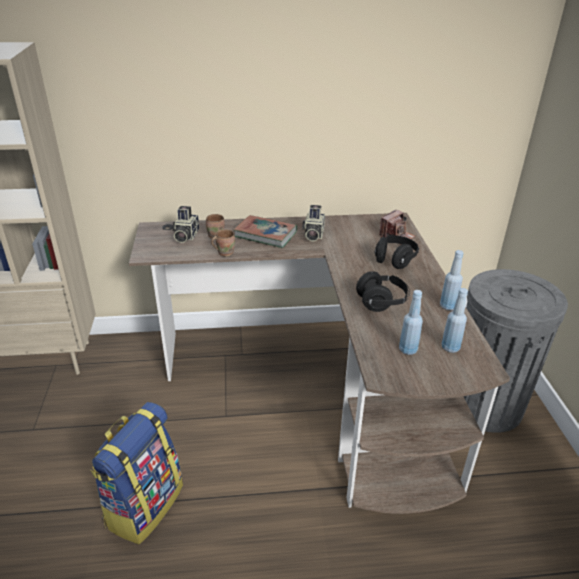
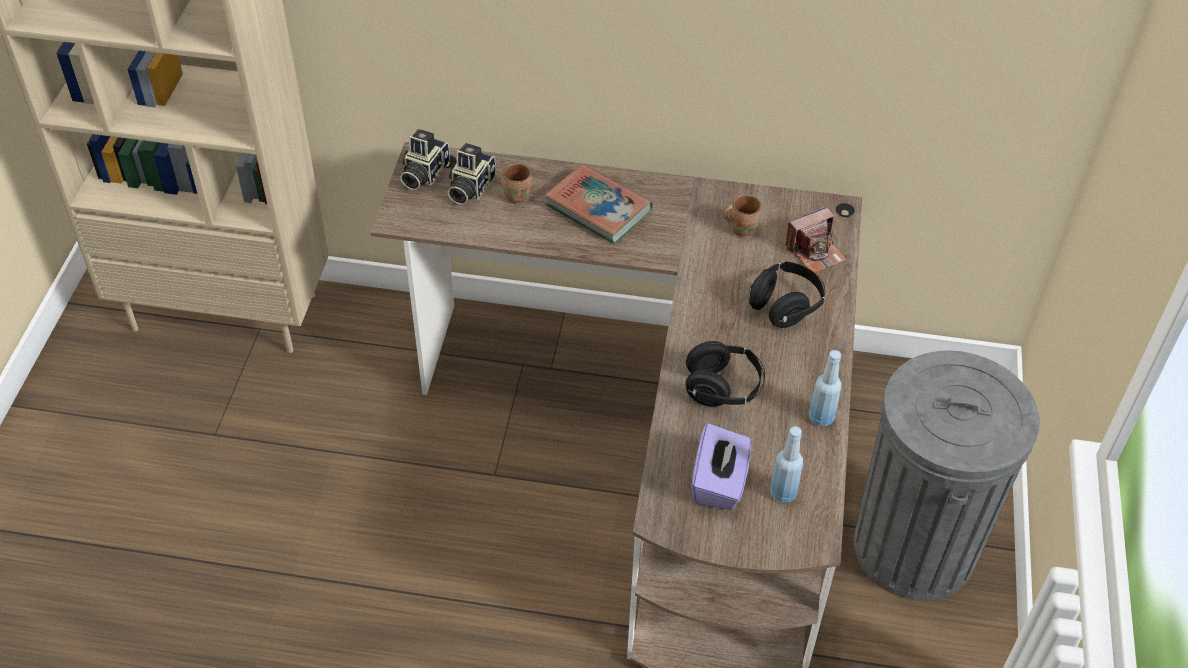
camera: 15 degrees right, 15 degrees up
backpack [91,402,183,544] -> none
brown mug [211,230,235,257] -> brown mug moved to [723,194,761,238]
camera [302,205,325,241] -> camera moved to [400,129,450,190]
blue bottle [399,290,423,355] -> purple tissue box [691,423,751,510]

